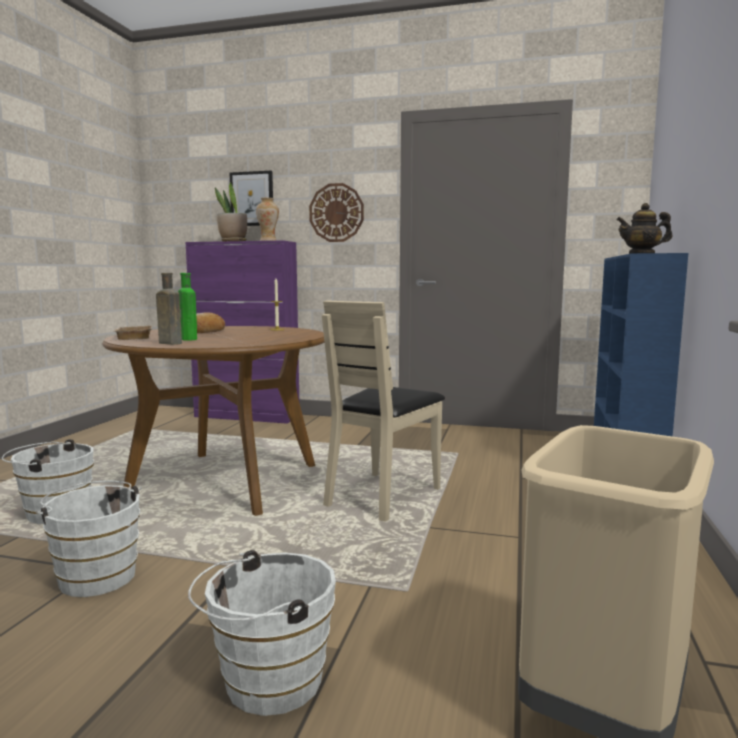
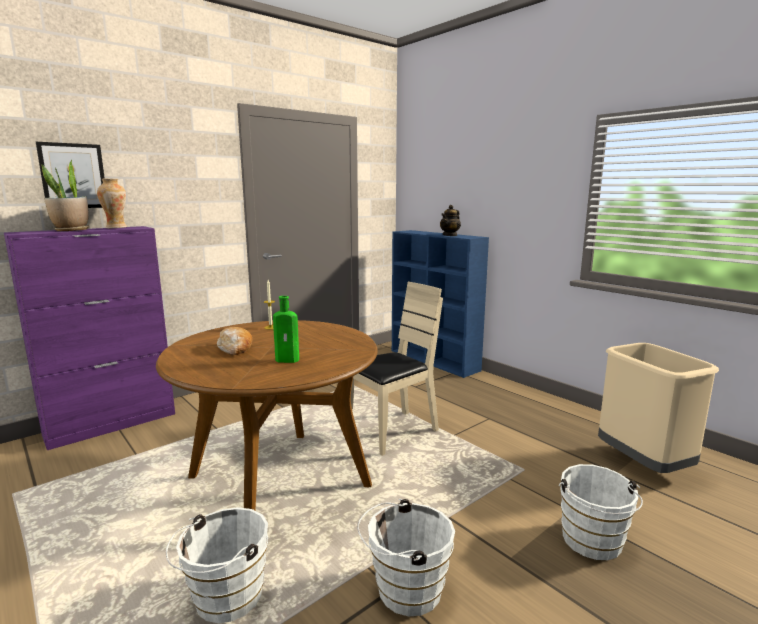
camera: 55 degrees left, 5 degrees up
beige tray [113,325,152,340] -> none
brown bottle [156,273,182,345] -> none
wall clock [309,183,364,242] -> none
beige chair [322,300,445,522] -> beige chair turned 105 degrees counterclockwise [351,282,443,456]

